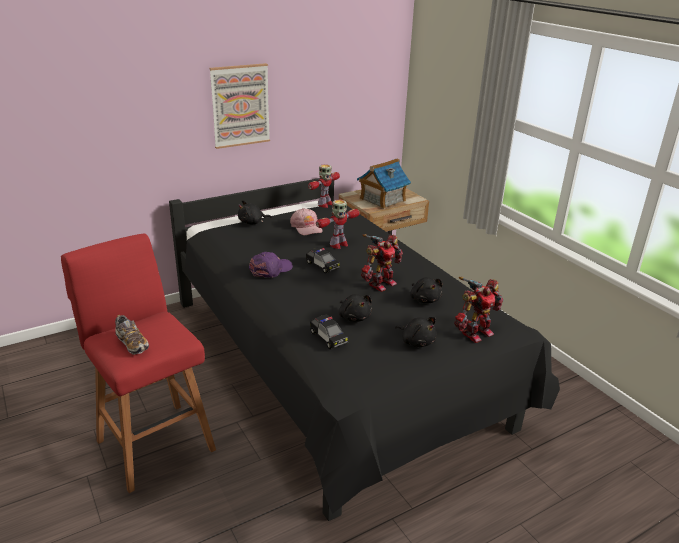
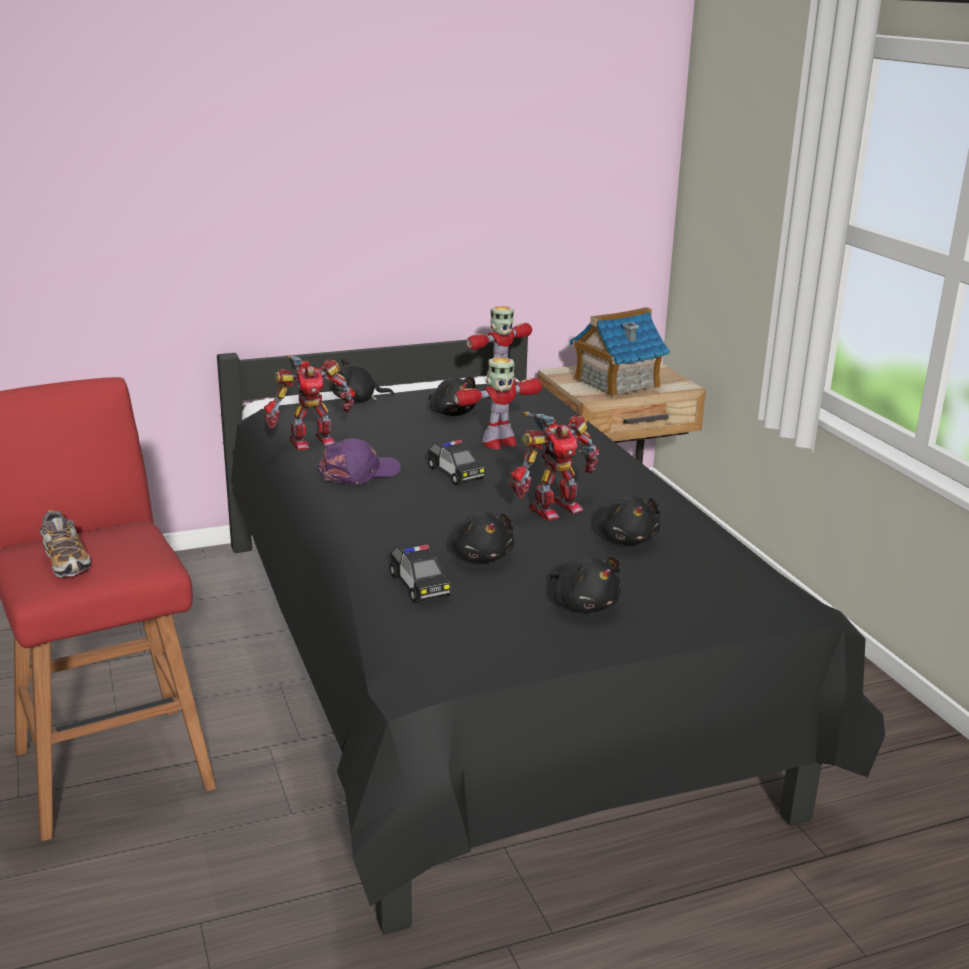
camera: 10 degrees right, 5 degrees down
picture [209,63,270,149] -> none
pink cap [290,208,323,235] -> black plush toy [429,376,476,416]
toy robot [454,277,504,343] -> toy robot moved to [264,355,355,450]

